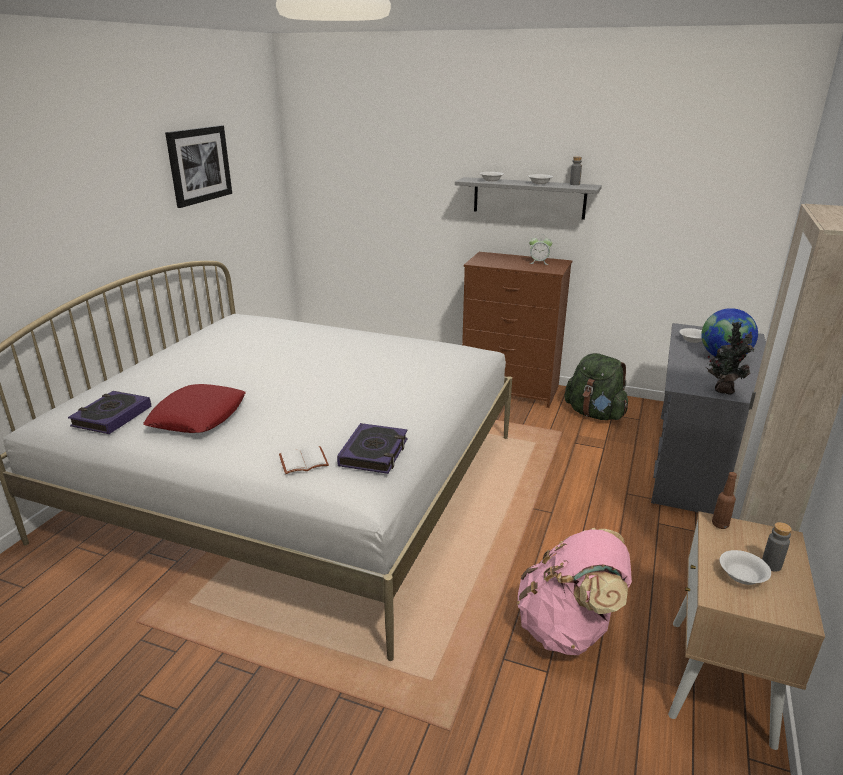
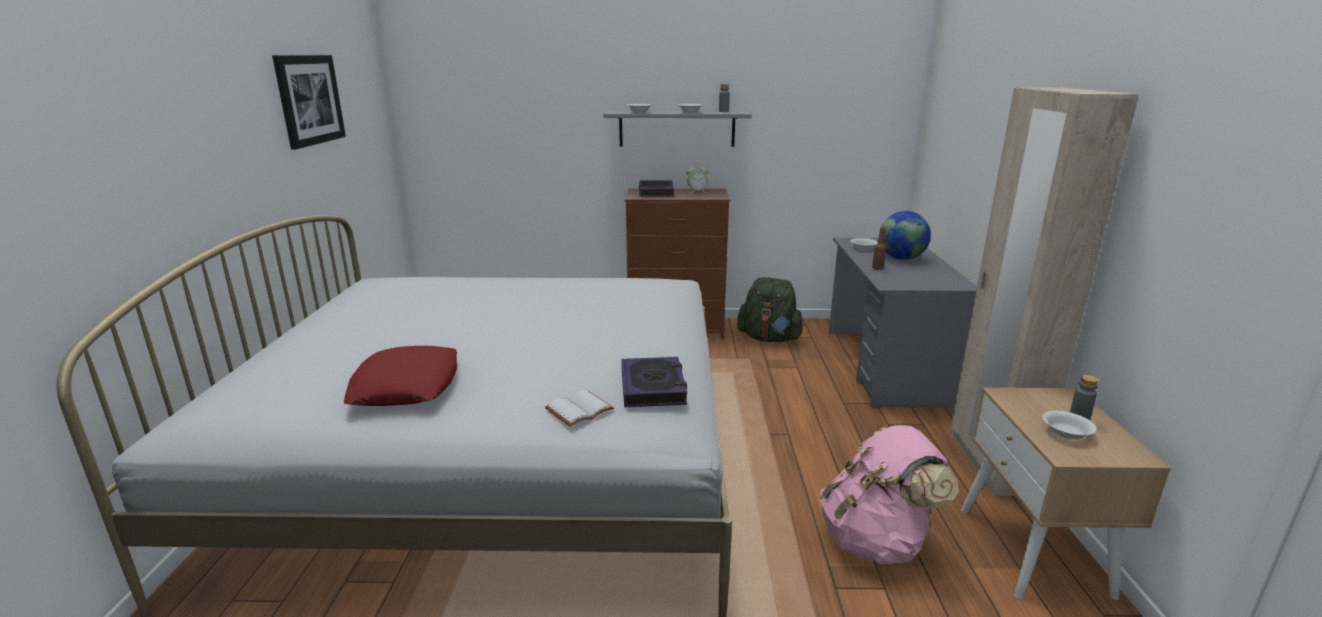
camera: 20 degrees left, 5 degrees down
book [68,391,151,434] -> book moved to [639,180,674,197]
potted plant [705,322,755,395] -> none
brown bottle [712,472,737,529] -> brown bottle moved to [872,227,886,270]

